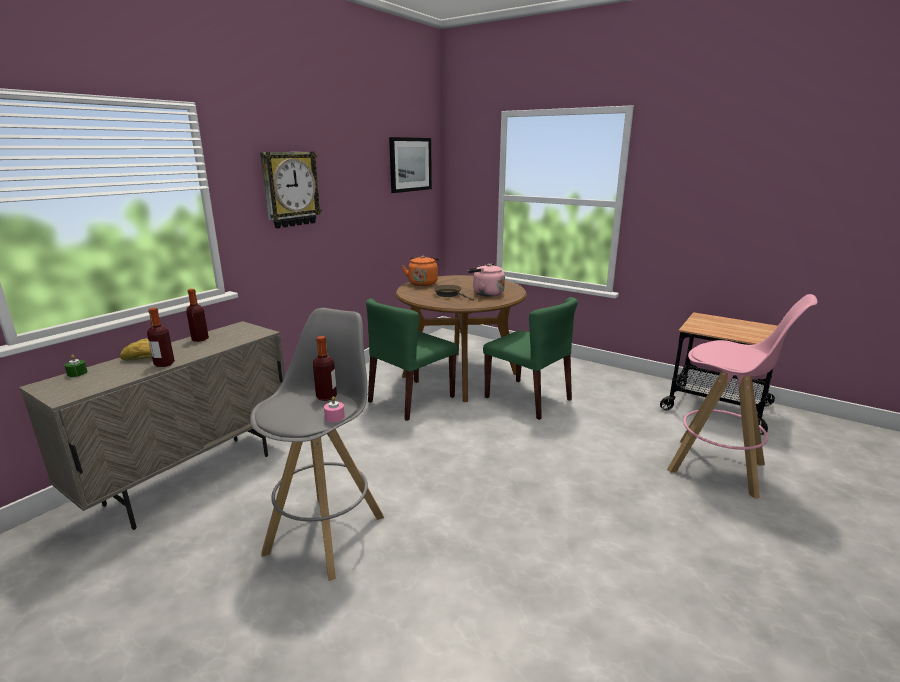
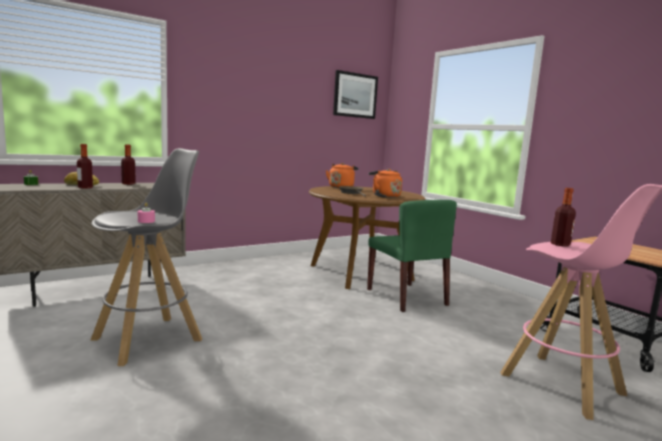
camera: 20 degrees right, 10 degrees down
wall clock [260,152,322,229] -> none
bottle [313,336,337,401] -> bottle moved to [551,188,576,247]
green chair [366,299,458,421] -> none
pink kettle [468,263,505,297] -> orange kettle [369,169,402,198]

